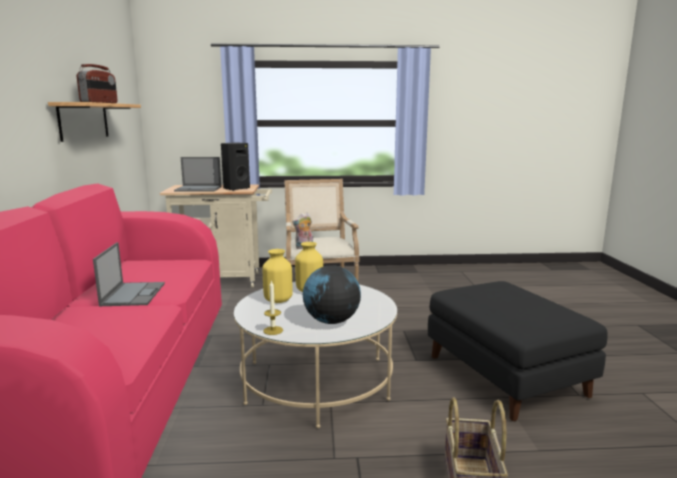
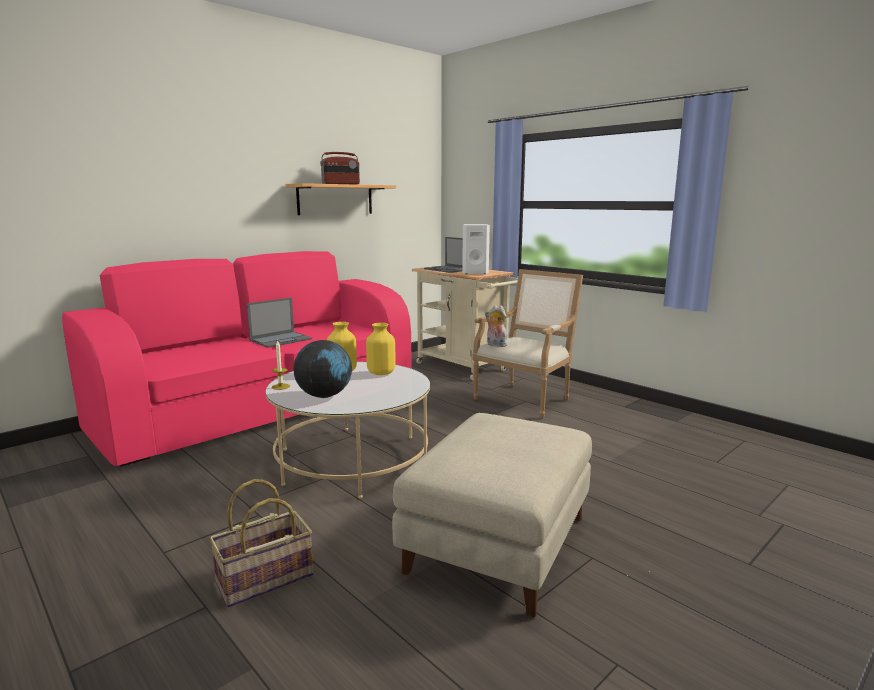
camera: 50 degrees right, 0 degrees up
black speaker [221,143,250,191] -> white speaker [462,224,490,274]
black ottoman [428,281,608,421] -> beige ottoman [392,413,592,618]

